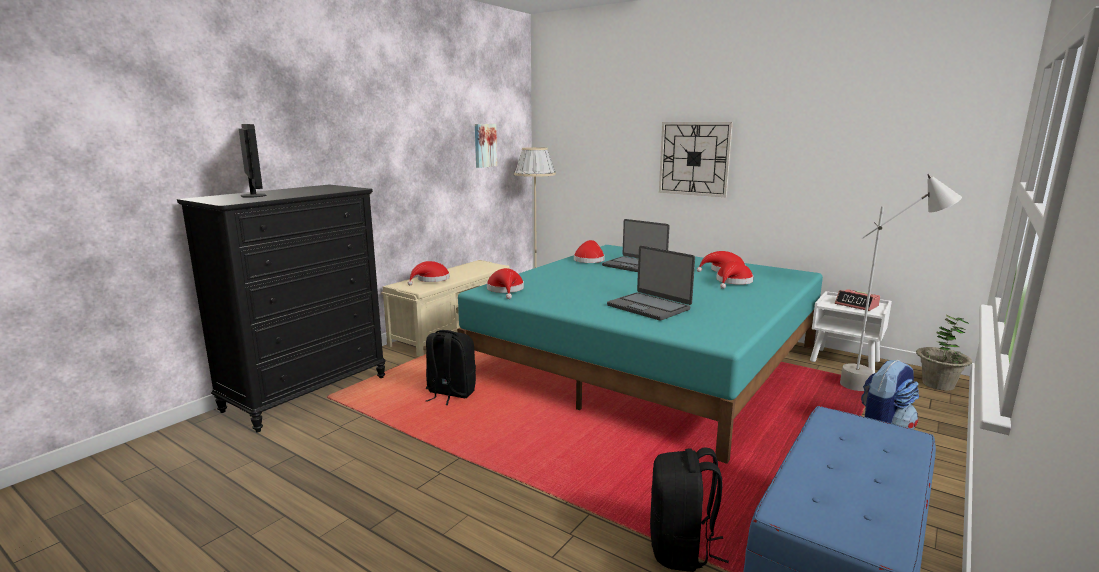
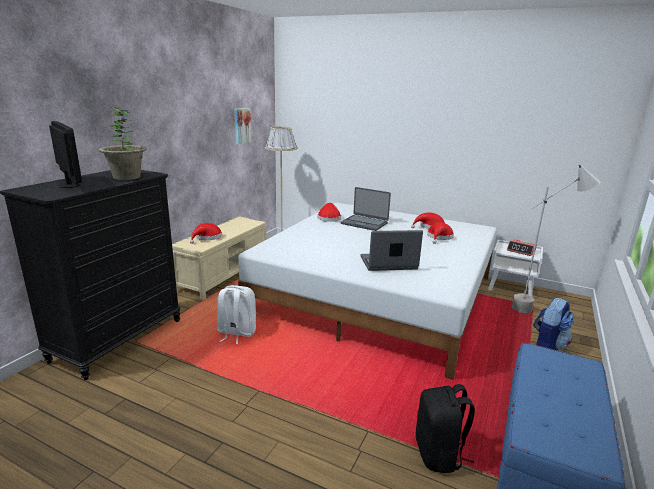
camera: 10 degrees left, 5 degrees up
black backpack [426,330,476,405] -> white backpack [217,285,256,344]
turquoise bed [457,245,823,464] -> white bed [238,203,497,380]
red hat [487,268,524,299] -> none
laptop [607,246,695,321] -> laptop turned 135 degrees clockwise [361,230,423,271]
wall clock [659,122,733,197] -> none
potted plant [916,315,973,391] -> potted plant moved to [99,107,147,180]

